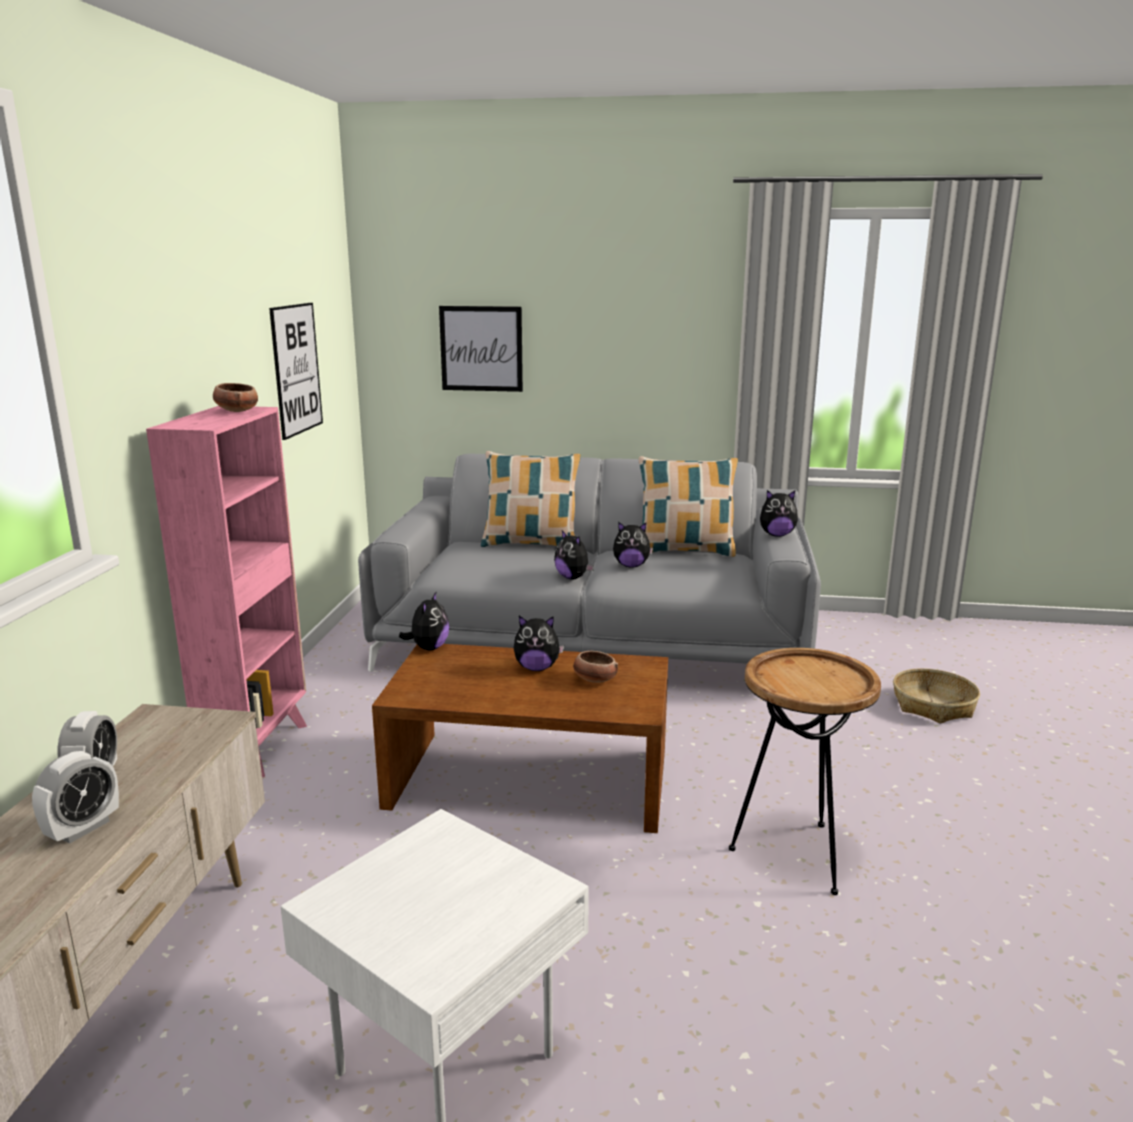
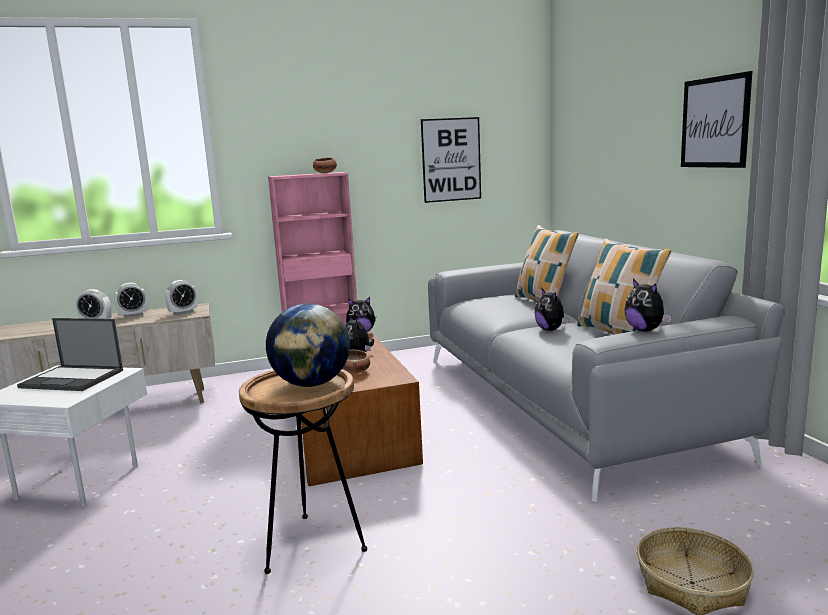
camera: 65 degrees right, 5 degrees down
picture [439,306,523,392] -> picture moved to [681,71,752,168]
plush toy [554,530,594,579] -> none
none -> laptop [17,318,123,391]
none -> alarm clock [165,280,198,315]
none -> globe [266,303,350,387]

